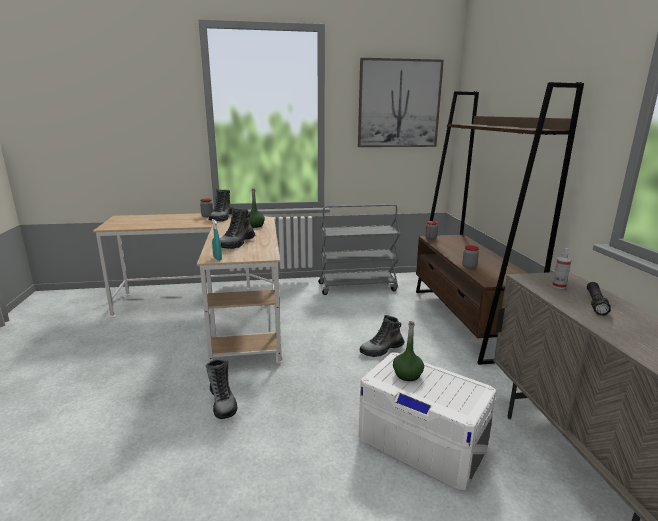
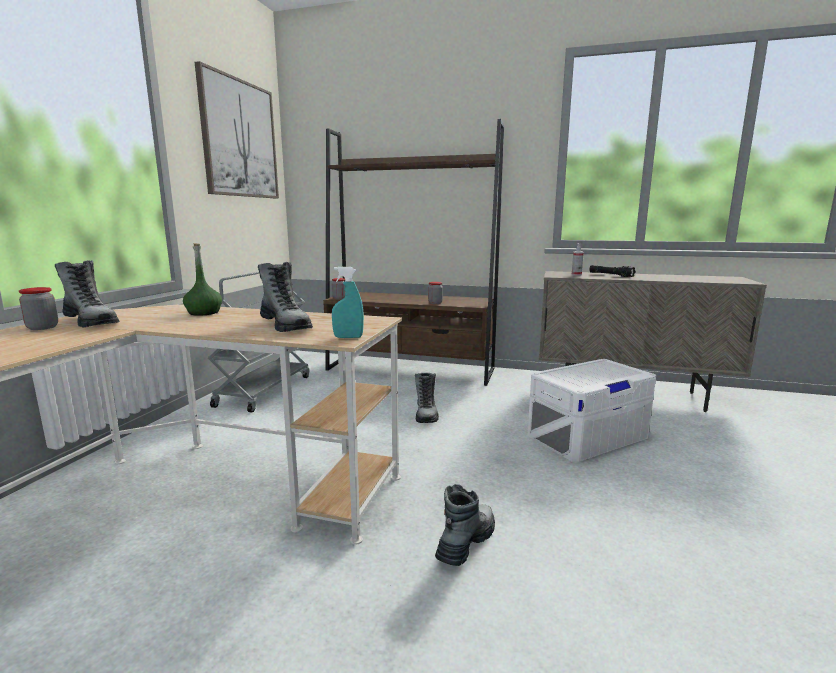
camera: 65 degrees left, 5 degrees down
boot [206,359,237,419] -> boot turned 60 degrees counterclockwise [435,484,495,566]
green bottle [393,321,424,381] -> none

